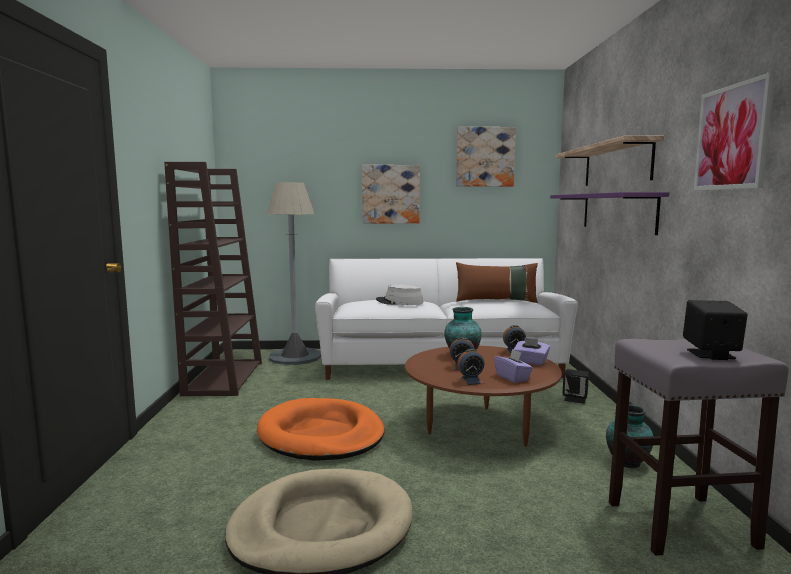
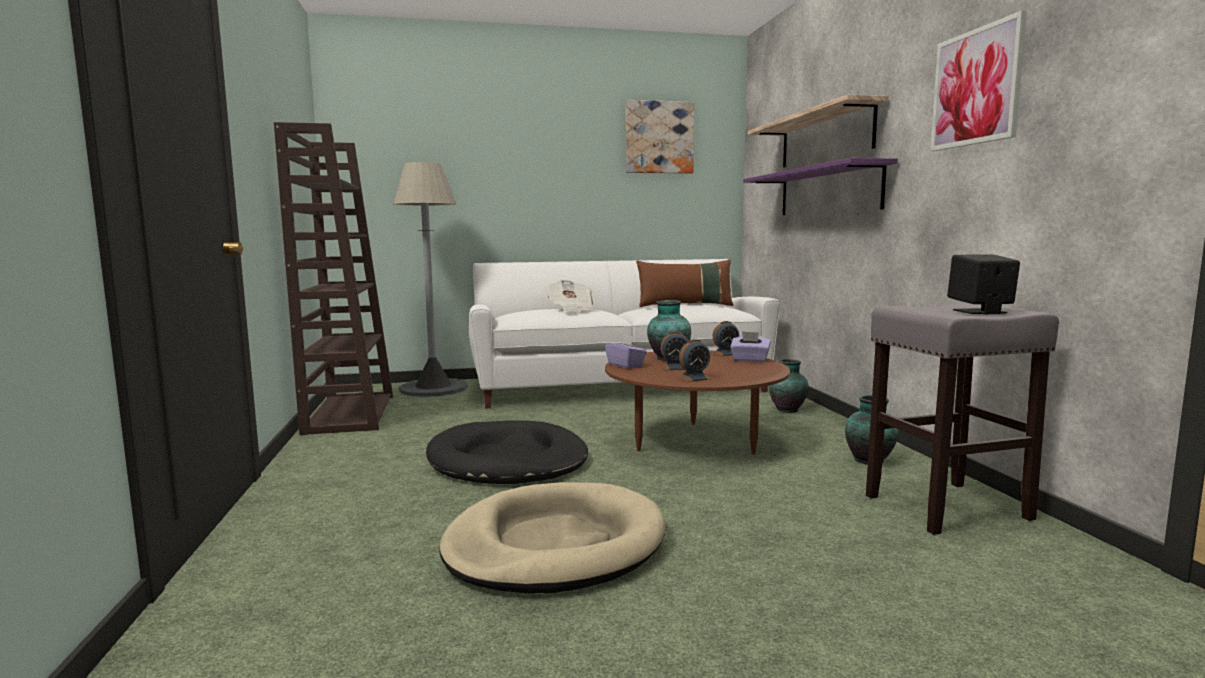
camera: 10 degrees left, 0 degrees up
orange dog bed [257,398,385,461] -> black dog bed [426,420,588,484]
picture [362,165,420,223] -> none
grey hat [376,284,423,305] -> newspaper [547,280,594,313]
purple tissue box [494,349,533,383] -> purple tissue box moved to [605,334,647,368]
black speaker [562,369,589,404] -> vase [769,359,809,413]

